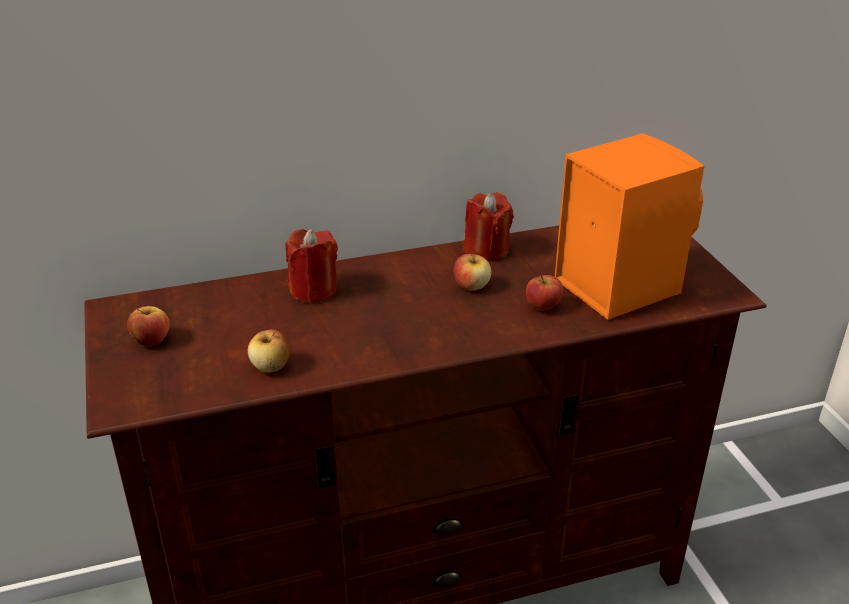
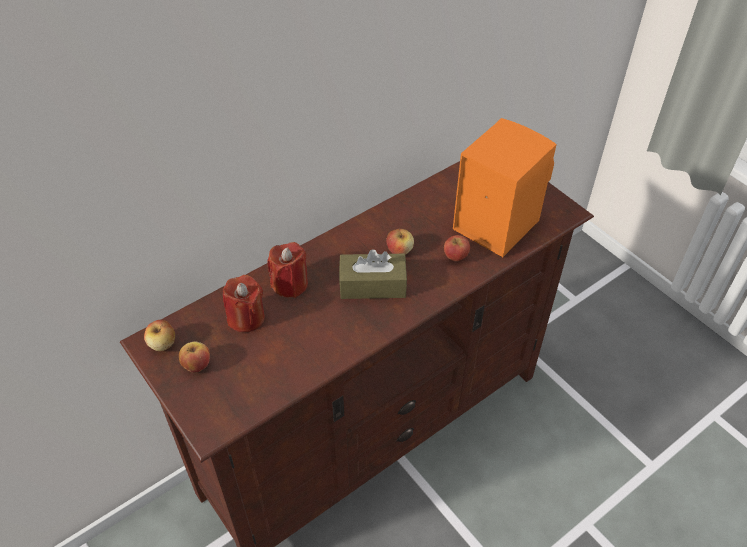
camera: 20 degrees left, 15 degrees up
apple [248,329,290,373] -> apple moved to [144,320,175,351]
red candle [464,192,514,261] -> red candle moved to [223,275,265,332]
none -> brown tissue box [339,249,407,299]

